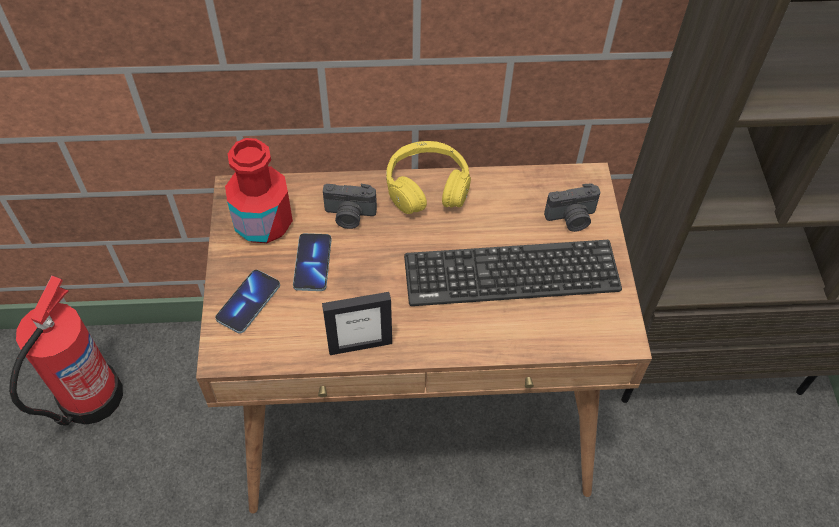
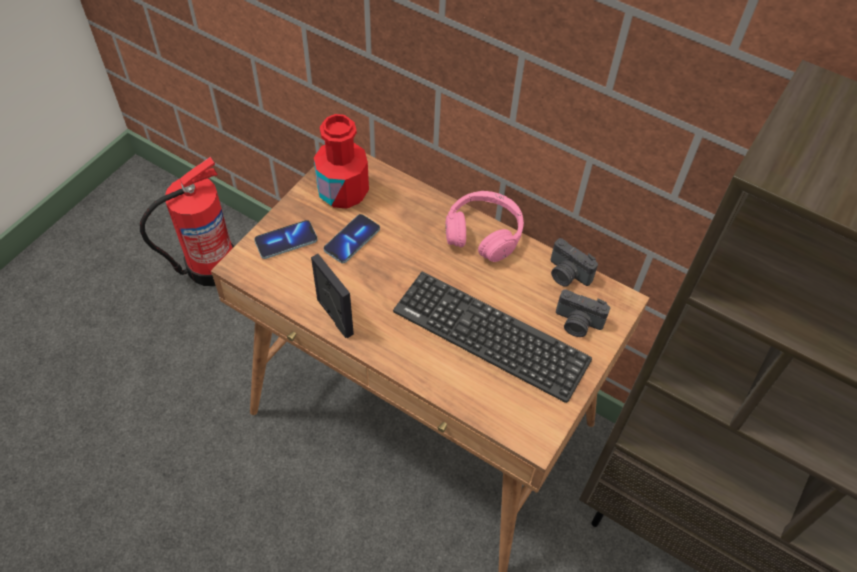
camera: 35 degrees right, 0 degrees up
picture frame [322,292,392,355] -> picture frame turned 150 degrees counterclockwise [311,254,354,338]
camera [323,184,377,229] -> camera moved to [551,238,598,287]
yellow headphones [386,141,471,214] -> pink headphones [446,191,524,262]

